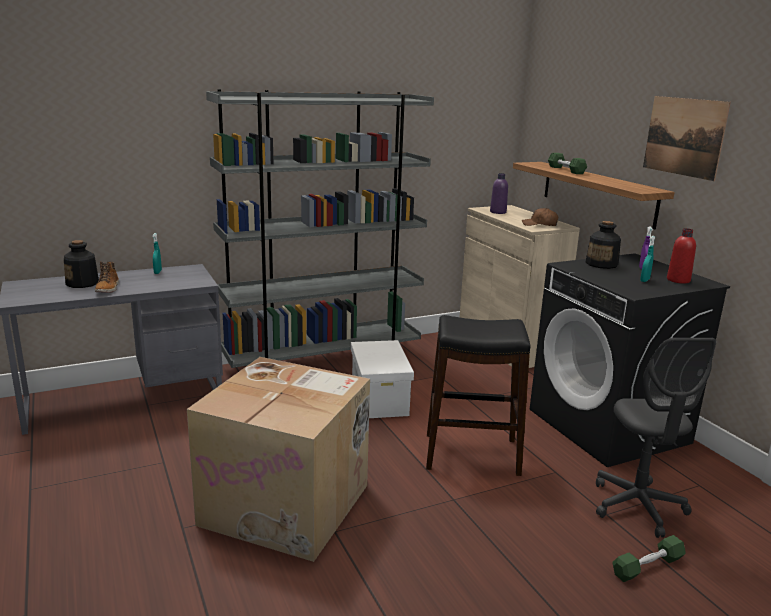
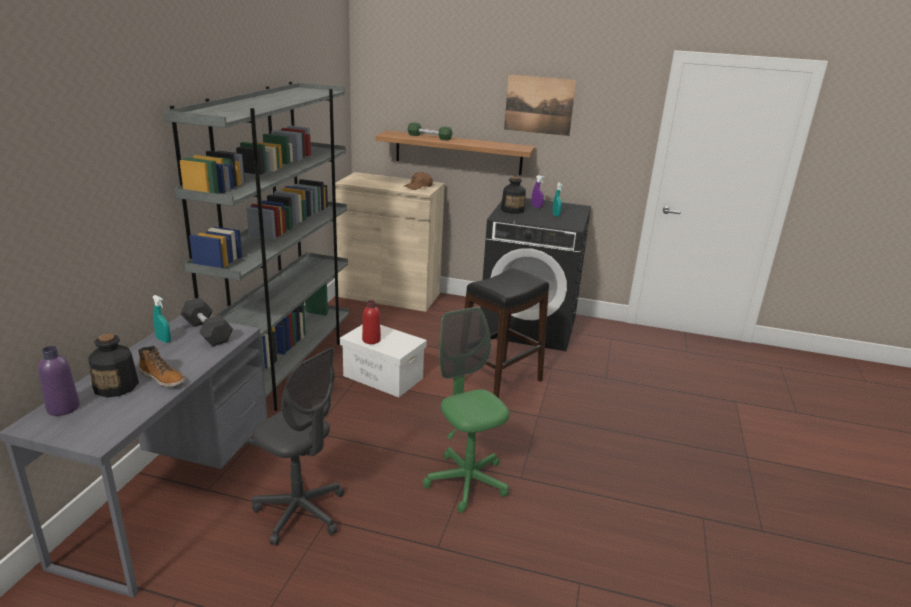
camera: 50 degrees left, 5 degrees up
cardboard box [187,357,370,562] -> green office chair [423,307,510,513]
purple bottle [490,173,508,214] -> purple bottle moved to [38,346,80,416]
grey office chair [596,338,716,538] -> grey office chair moved to [252,347,344,546]
green dumbbell [612,535,686,582] -> none
red bottle [667,228,696,284] -> red bottle moved to [362,300,381,344]
none -> grey dumbbell [180,298,233,346]

